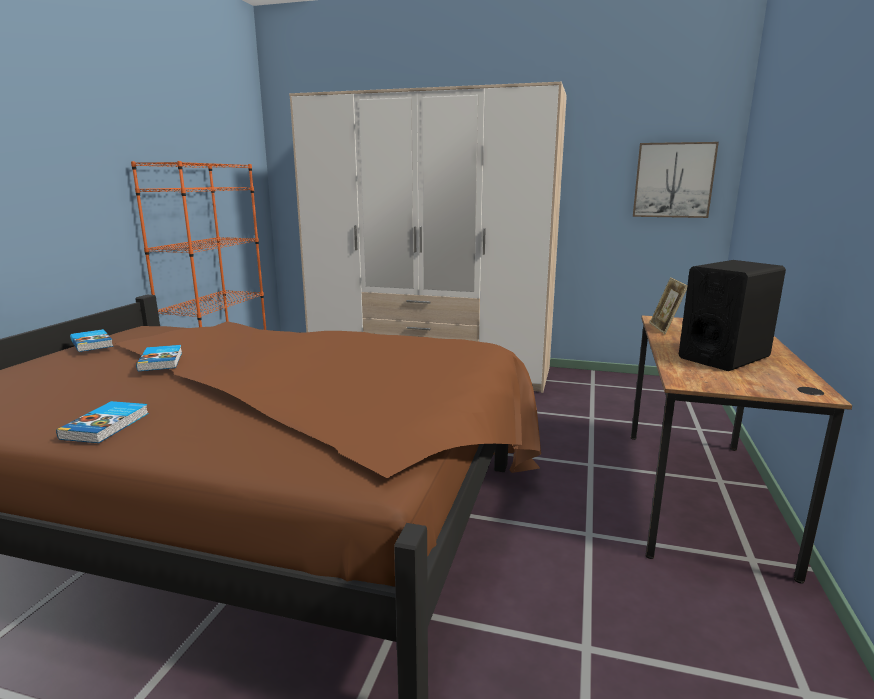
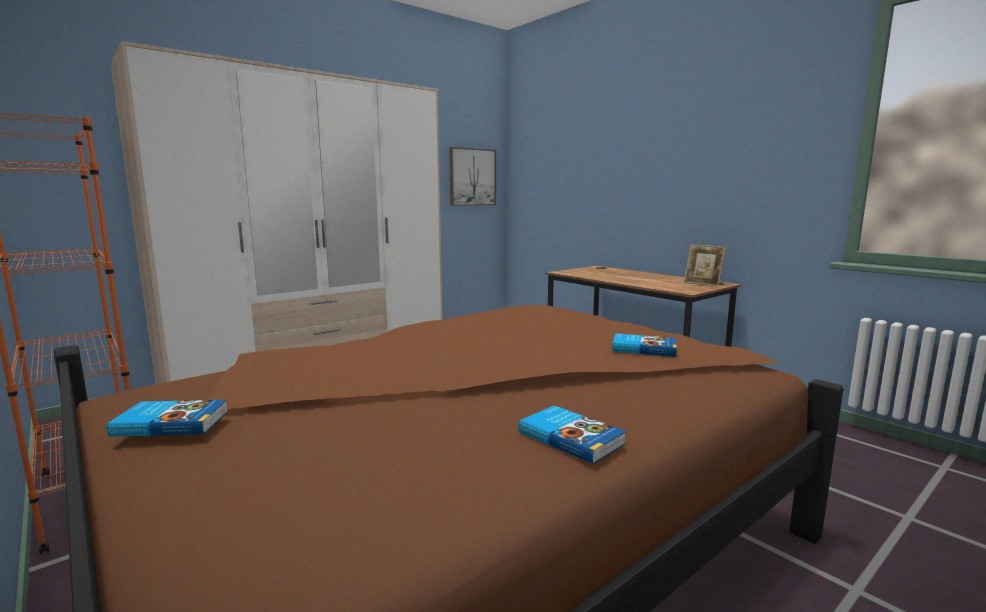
camera: 55 degrees left, 5 degrees down
book [136,345,182,371] -> book moved to [612,333,677,357]
picture frame [650,277,687,334] -> picture frame moved to [684,244,726,287]
black speaker [679,260,786,371] -> none

